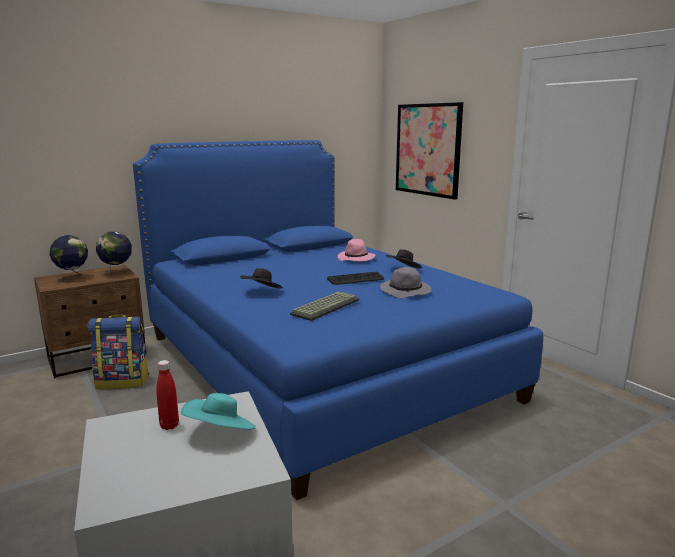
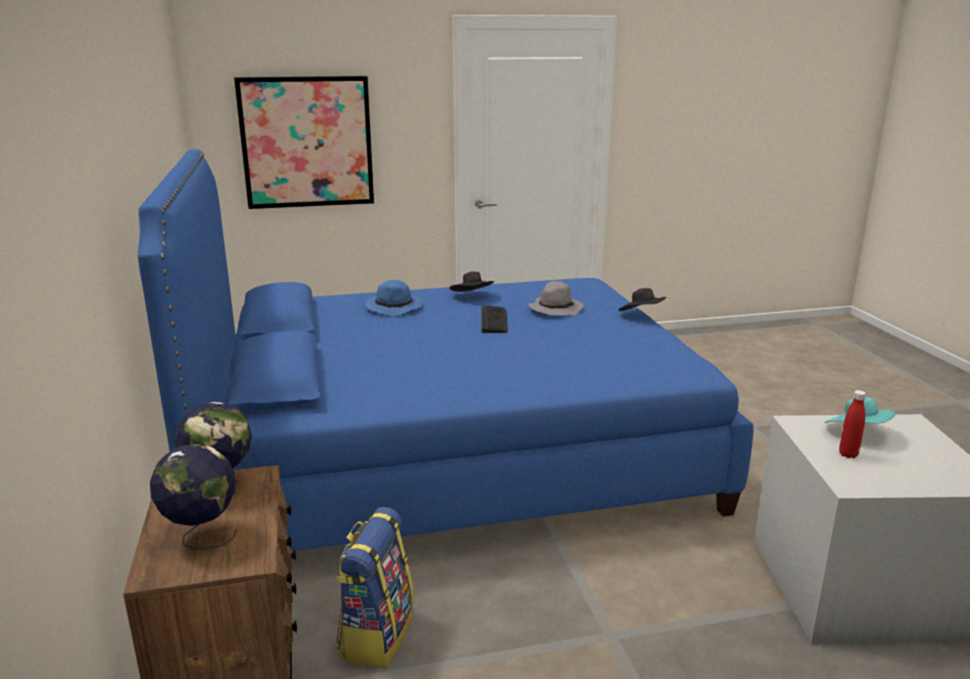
camera: 70 degrees left, 5 degrees up
black hat [240,268,283,289] -> black hat moved to [619,288,666,311]
keyboard [290,291,359,321] -> none
pink hat [338,239,375,261] -> blue hat [365,280,423,316]

